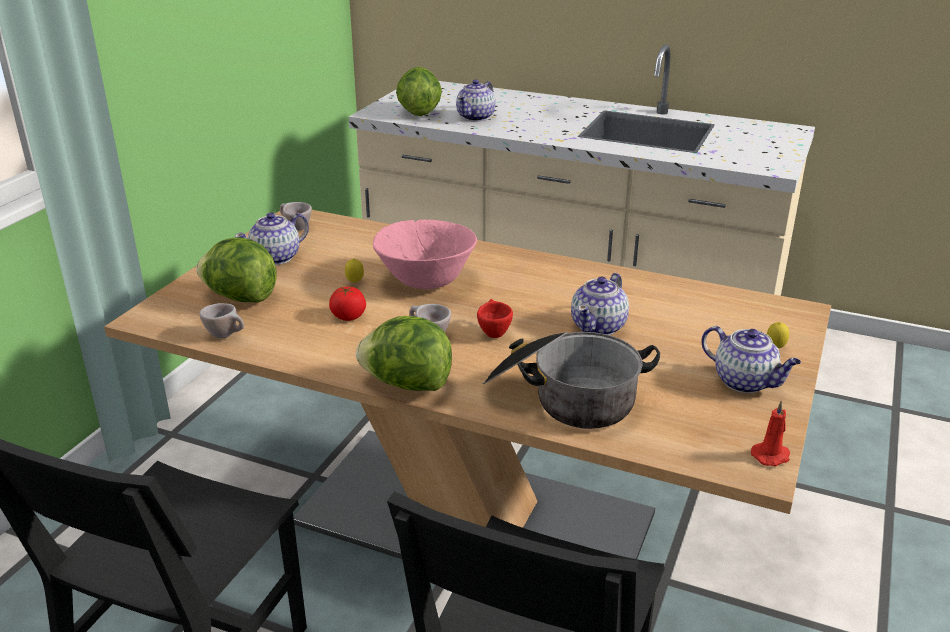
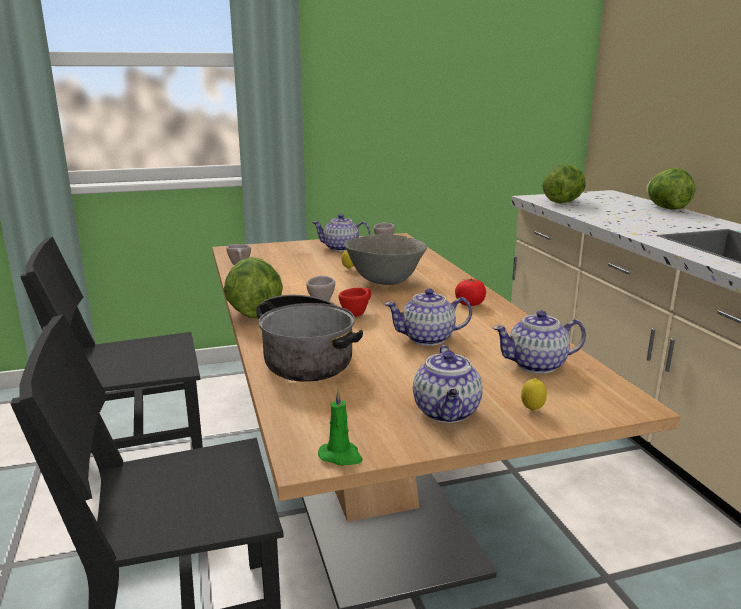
camera: 50 degrees right, 10 degrees down
lettuce [196,237,277,303] -> lettuce moved to [646,168,695,210]
tomato [329,287,366,321] -> tomato moved to [455,279,486,306]
pink bowl [373,220,477,289] -> grey bowl [344,234,427,285]
teapot [456,79,496,122] -> teapot moved to [493,310,586,374]
red candle [751,400,790,466] -> green candle [318,389,363,466]

